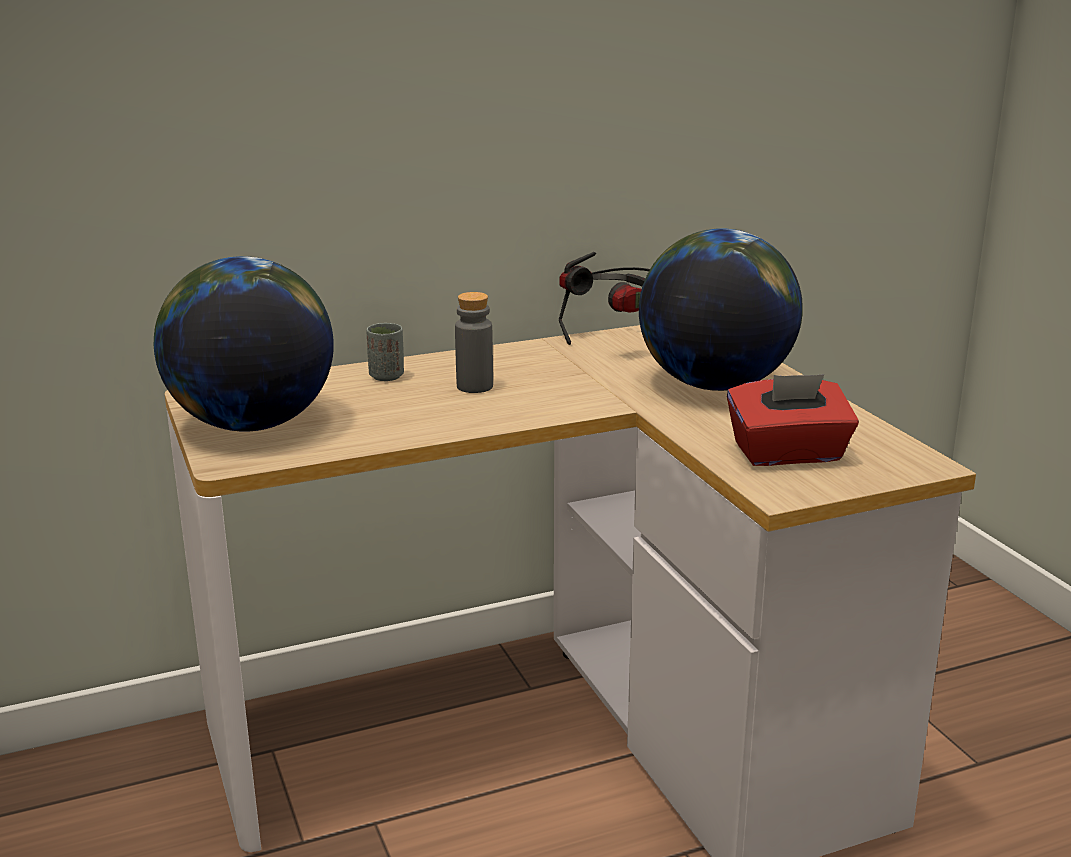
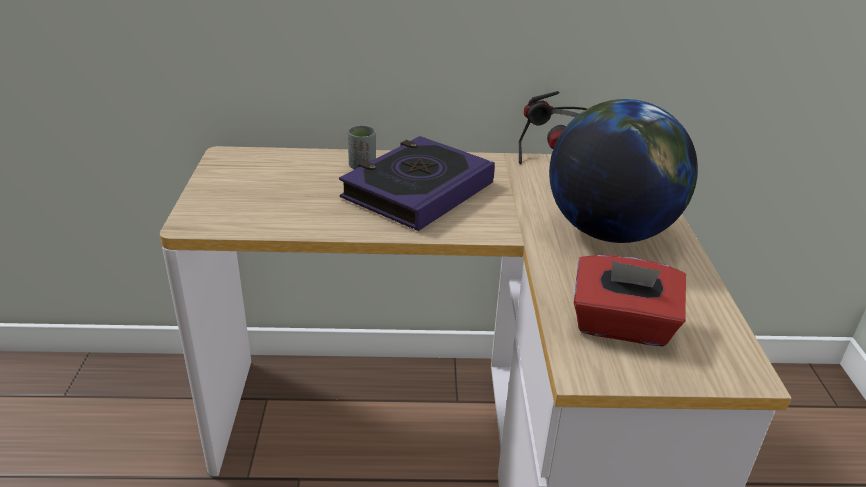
camera: 20 degrees right, 10 degrees up
globe [154,256,334,431] -> none
grey bottle [455,292,493,393] -> book [339,136,495,231]

